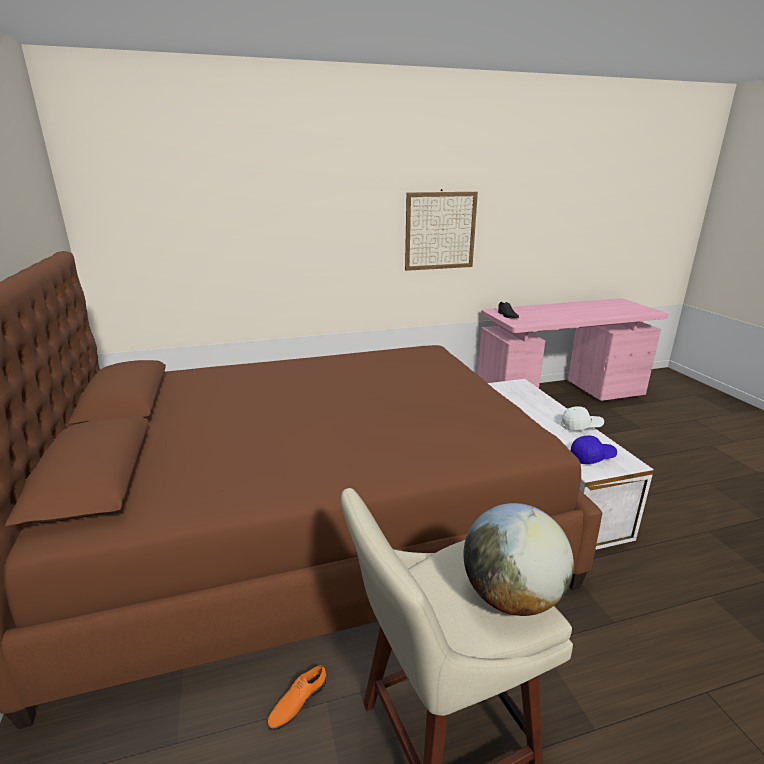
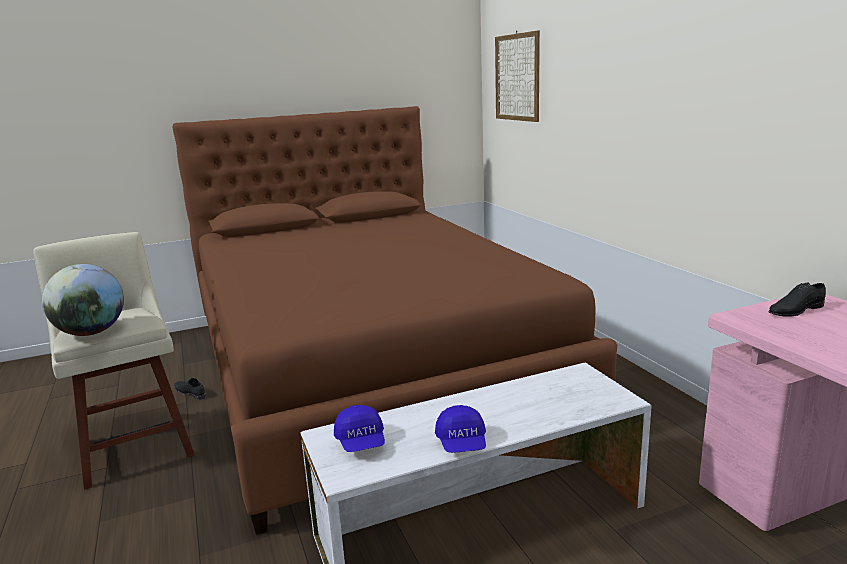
camera: 85 degrees right, 5 degrees down
orange shoe [267,665,326,730] -> black shoe [174,378,206,400]
picture [405,189,478,271] -> picture moved to [495,30,540,122]
white cap [561,406,604,430] -> blue cap [435,405,486,453]

